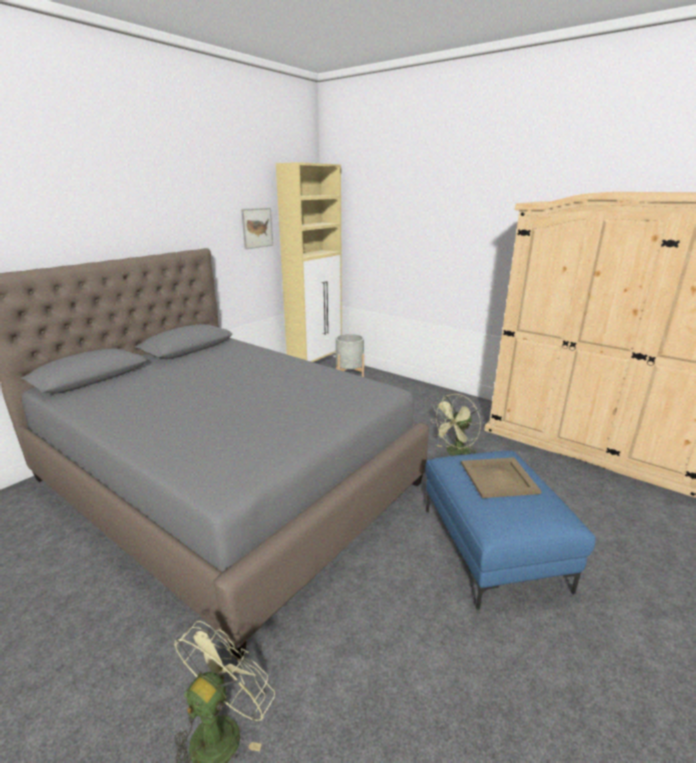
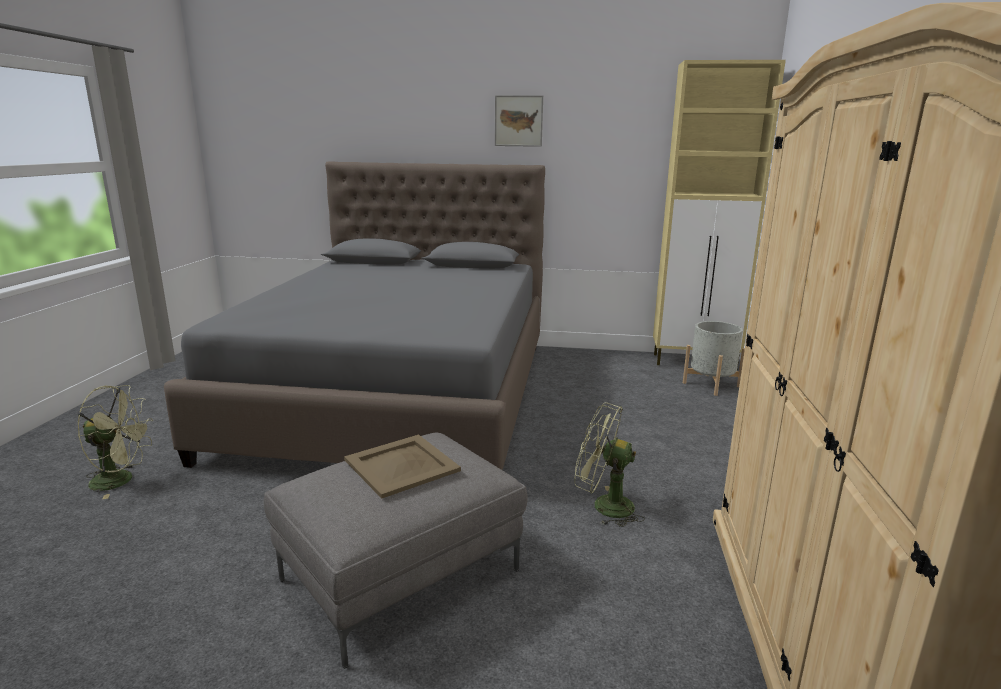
camera: 60 degrees right, 5 degrees down
picture [241,208,273,249] -> picture moved to [495,95,543,147]
blue ottoman [425,451,596,610] -> grey ottoman [264,432,528,669]

